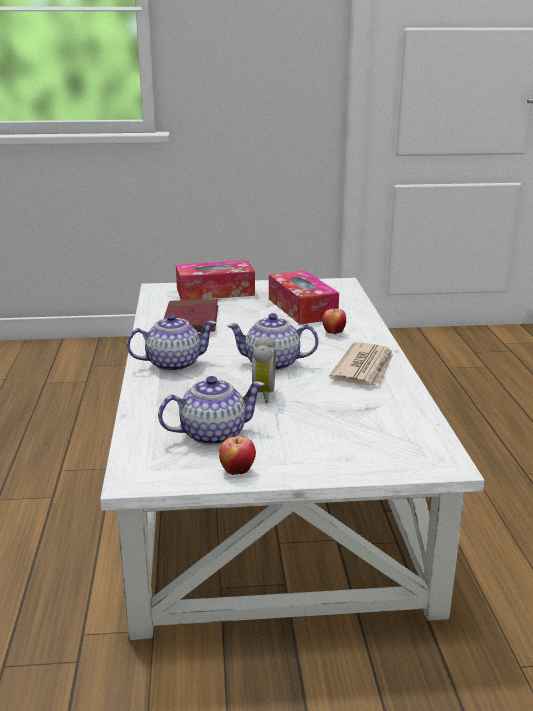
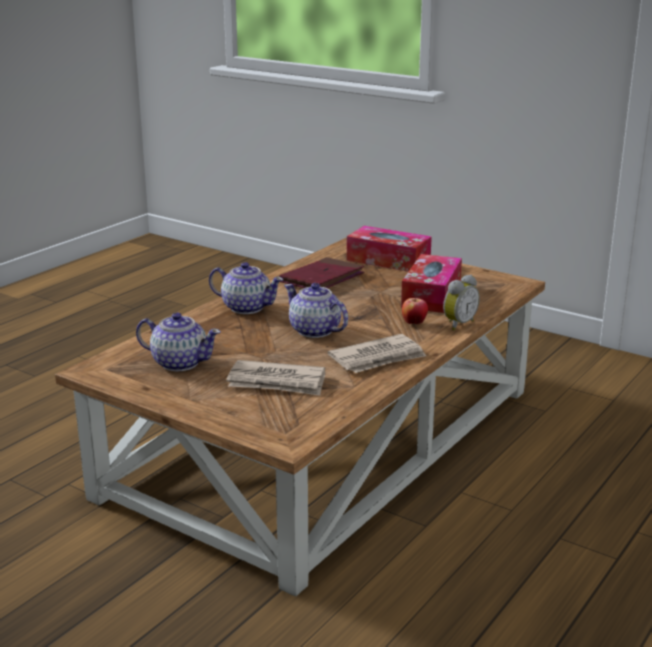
camera: 40 degrees right, 0 degrees up
white coffee table [100,278,484,640] -> brown coffee table [55,238,545,596]
apple [219,436,256,475] -> none
alarm clock [251,335,275,403] -> alarm clock moved to [443,275,480,330]
none -> newspaper [226,360,325,396]

